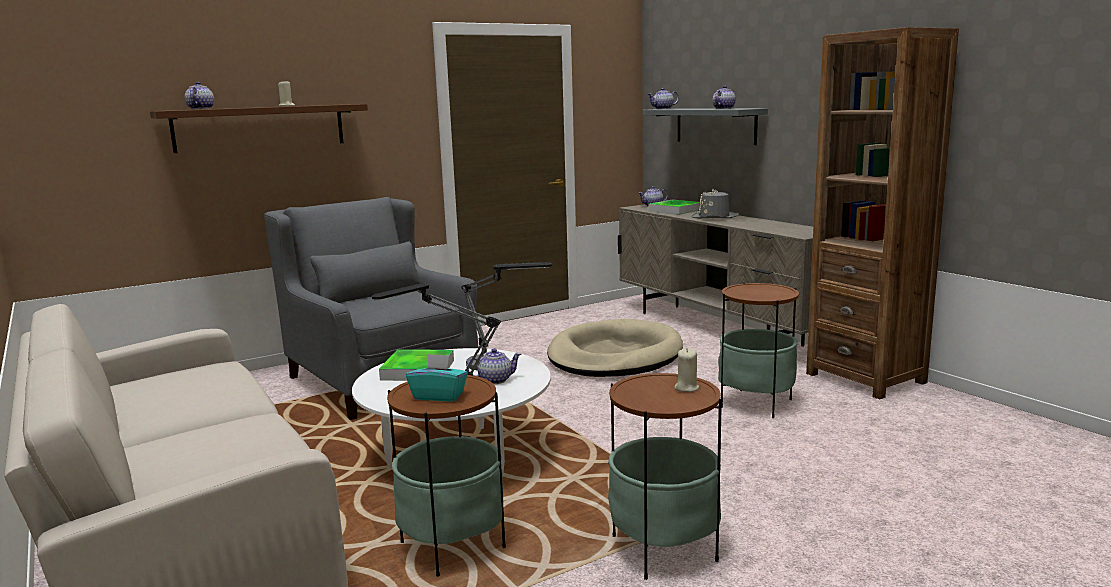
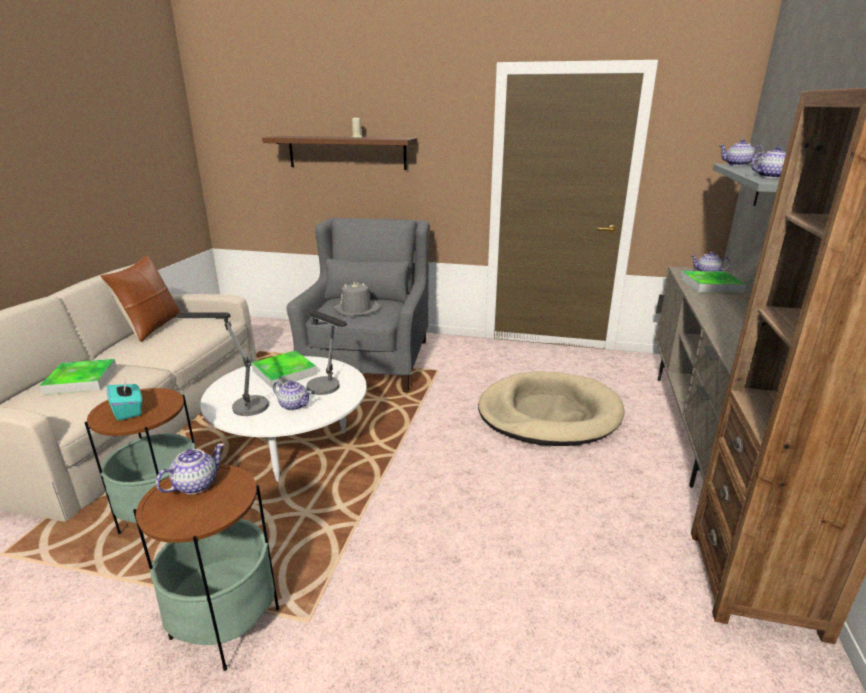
camera: 45 degrees right, 10 degrees up
teapot [185,82,214,109] -> teapot moved to [156,443,224,494]
beige candle [675,348,699,392] -> none
grey hat [691,189,739,218] -> grey hat moved to [333,282,379,316]
side table [718,282,799,418] -> none
none -> tray [40,359,117,395]
none -> brown pillow [100,255,180,342]

